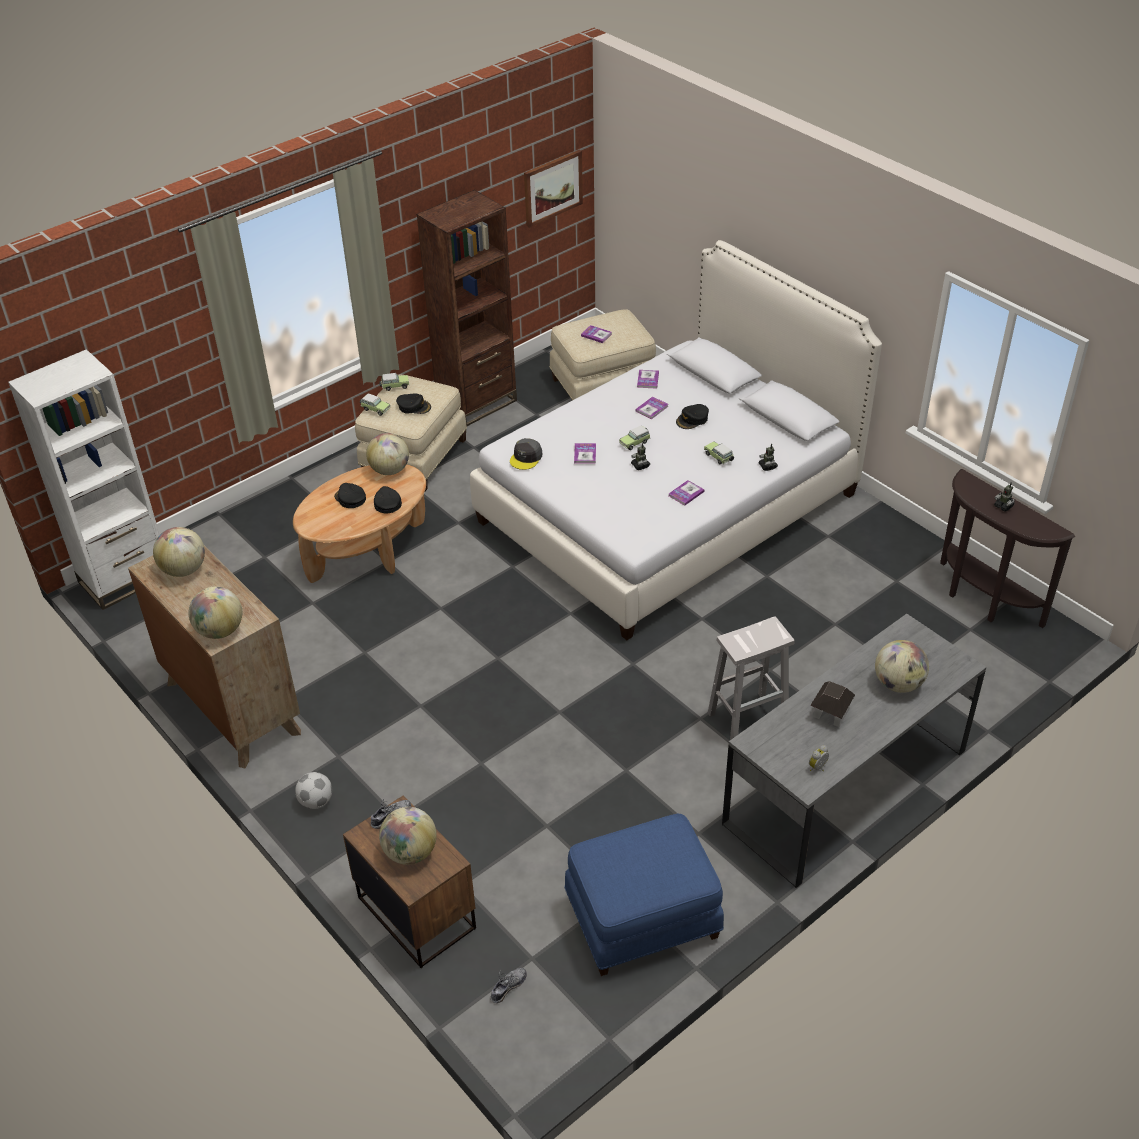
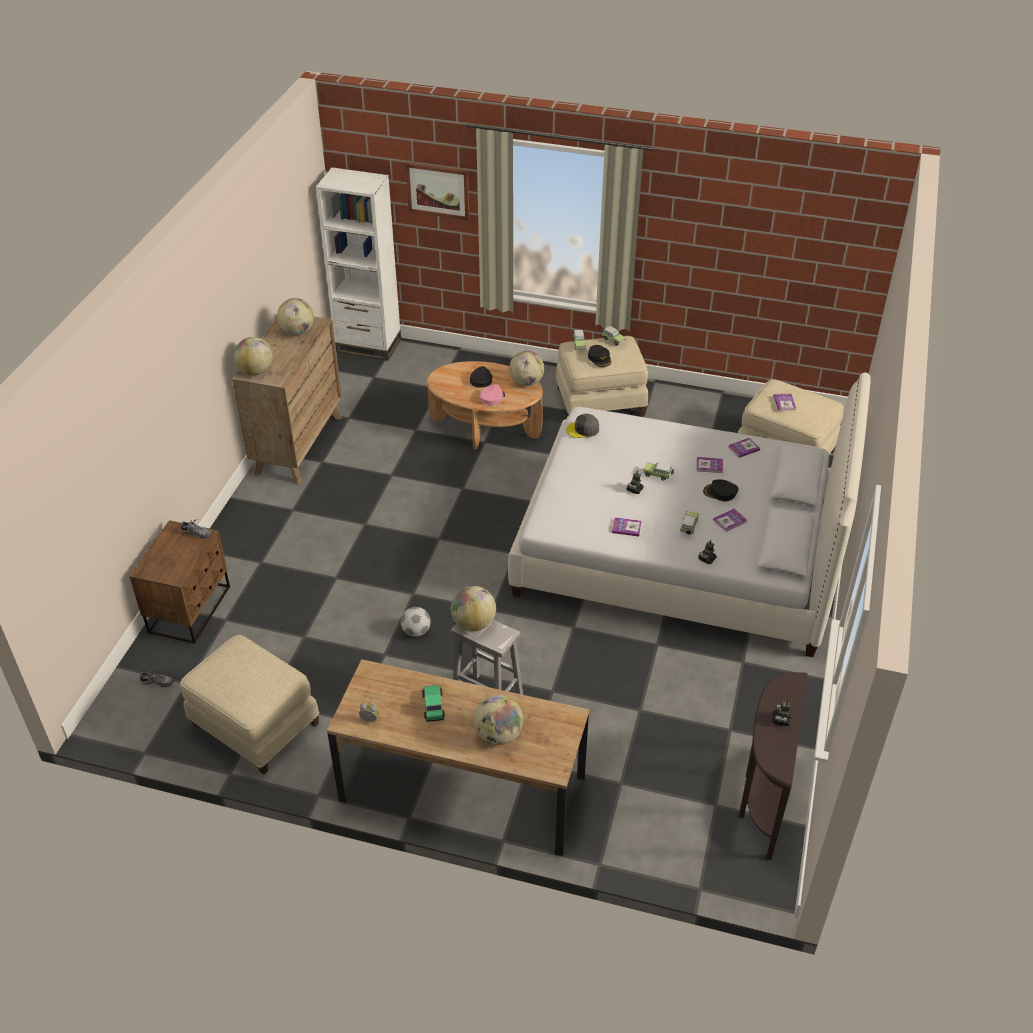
camera: 55 degrees right, 0 degrees up
football [295,772,332,809] -> football moved to [401,607,431,637]
black cap [374,486,402,513] -> pink cap [480,384,506,405]
globe [379,807,437,865] -> globe moved to [451,586,496,631]
brown bookcase [417,190,517,426] -> none
picture [524,150,583,228] -> picture moved to [406,162,470,220]
blue ottoman [564,814,724,976] -> beige ottoman [180,635,319,774]
book [574,443,596,463] -> book moved to [713,509,747,532]
grey desk [722,614,986,888] -> brown desk [327,659,589,856]
toy house [810,681,855,727] -> toy car [422,685,445,722]

